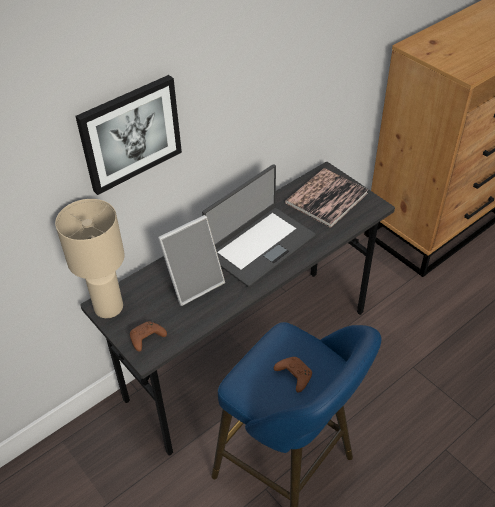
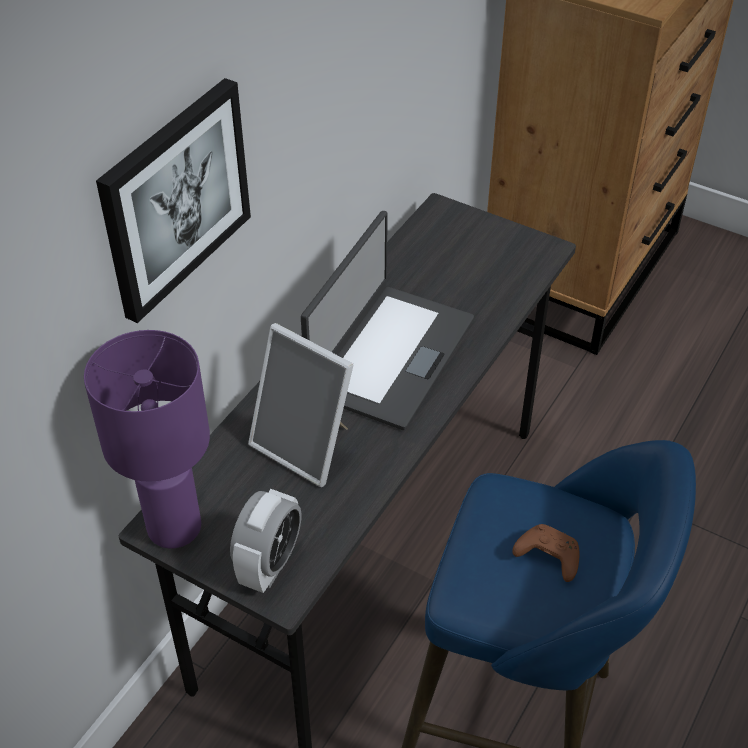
camera: 20 degrees left, 0 degrees up
beige table lamp [55,199,125,318] -> purple table lamp [84,330,210,548]
brown game controller [130,321,167,351] -> alarm clock [230,489,301,593]
picture frame [158,215,225,306] -> picture frame turned 90 degrees clockwise [248,323,353,487]
book [285,168,368,228] -> none

